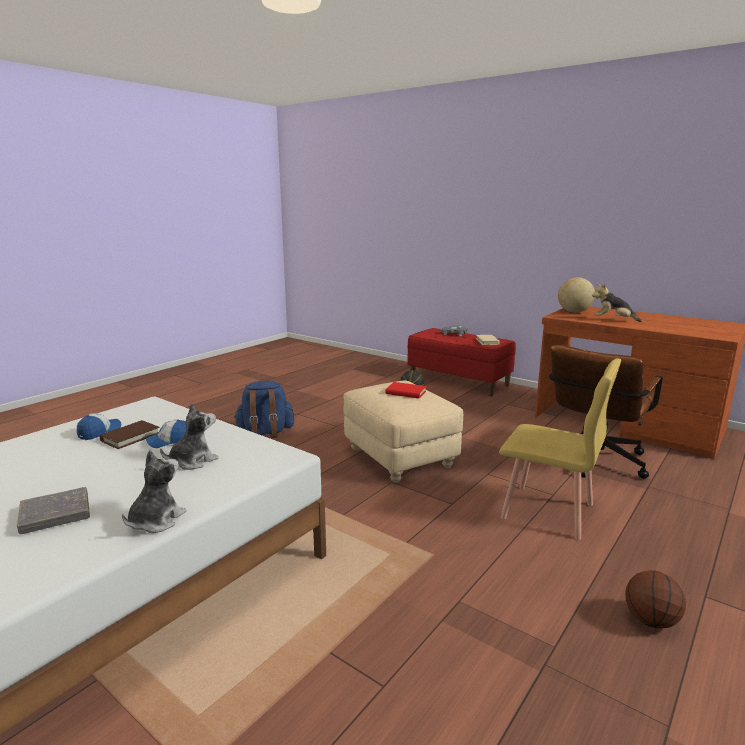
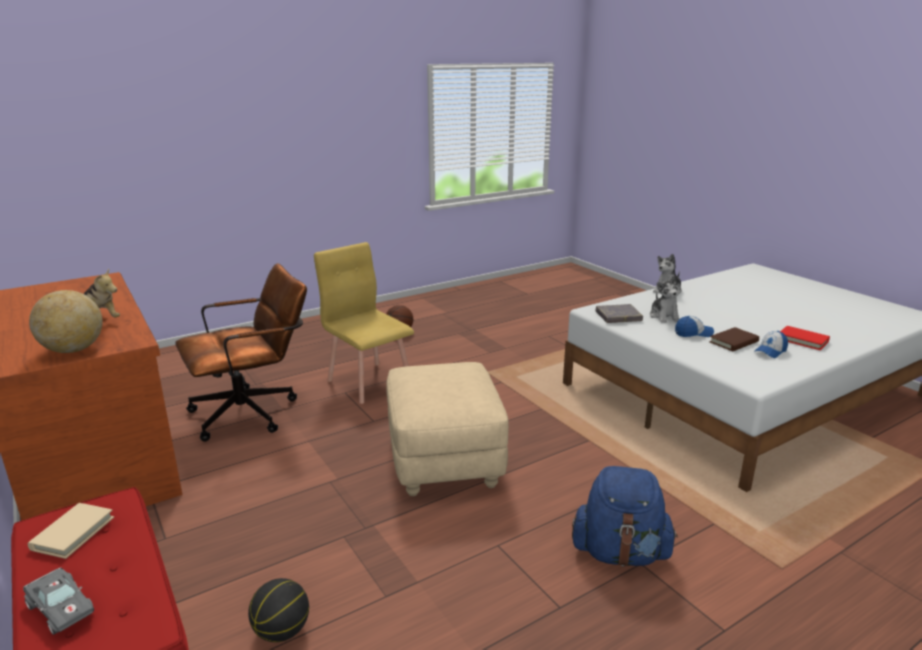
camera: 160 degrees left, 5 degrees up
grey book [17,487,90,534] -> grey book moved to [596,304,643,323]
plush toy [160,403,219,470] -> plush toy turned 75 degrees counterclockwise [650,276,680,323]
red book [386,382,426,399] -> red book moved to [780,326,830,350]

